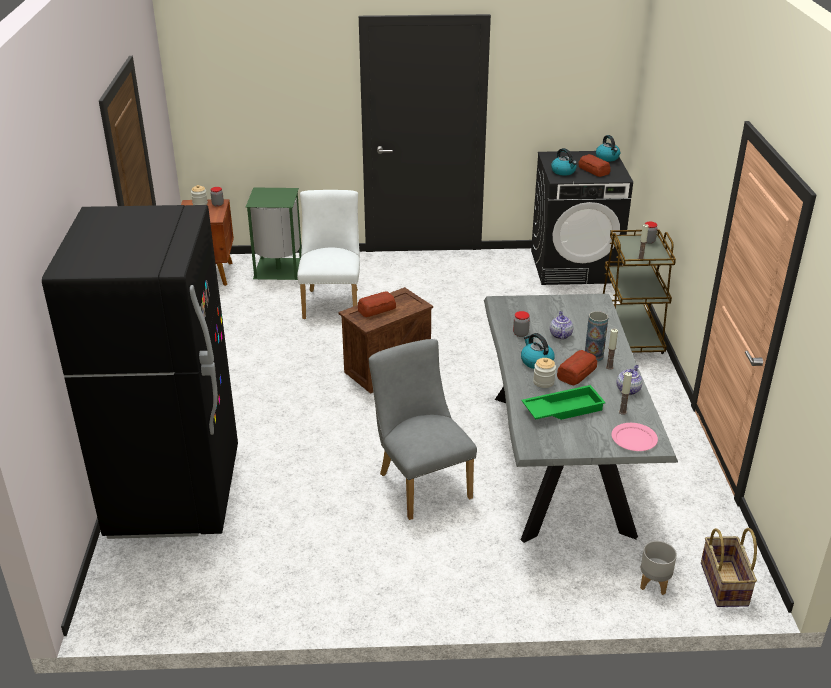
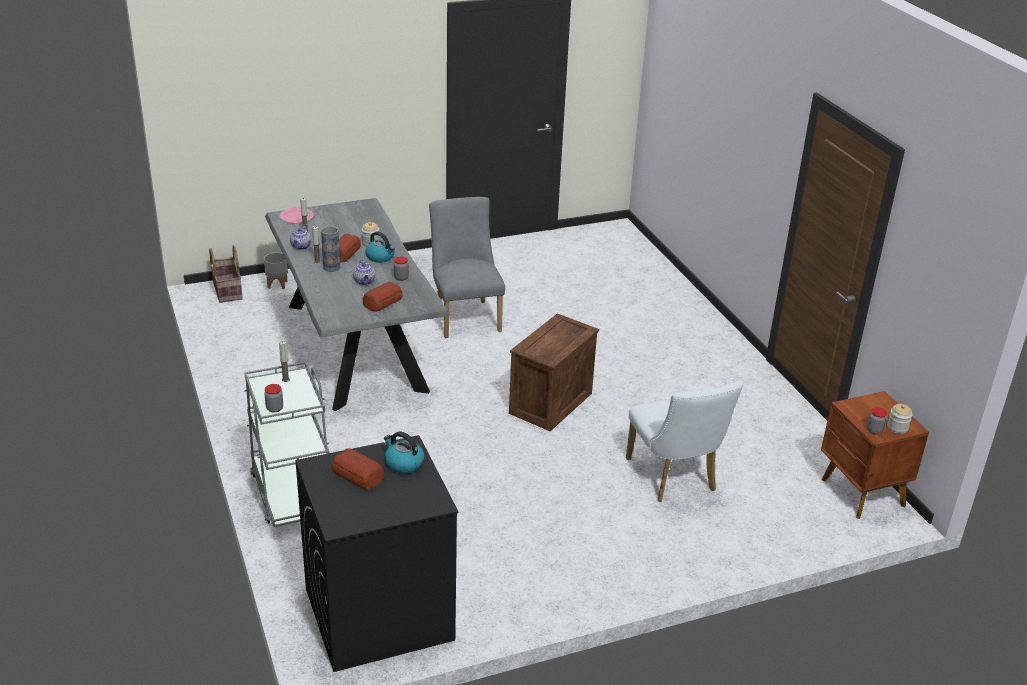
camera: 160 degrees right, 0 degrees up
black fridge [42,205,238,539] -> none
green trash can [246,187,302,280] -> none
bread [358,291,396,317] -> bread moved to [363,282,403,312]
grey chair [369,339,477,520] -> grey chair turned 150 degrees counterclockwise [429,197,505,338]
green tray [521,385,606,420] -> none
kettle [596,135,620,161] -> none
brown cart [603,229,676,354] -> grey cart [244,362,330,527]

